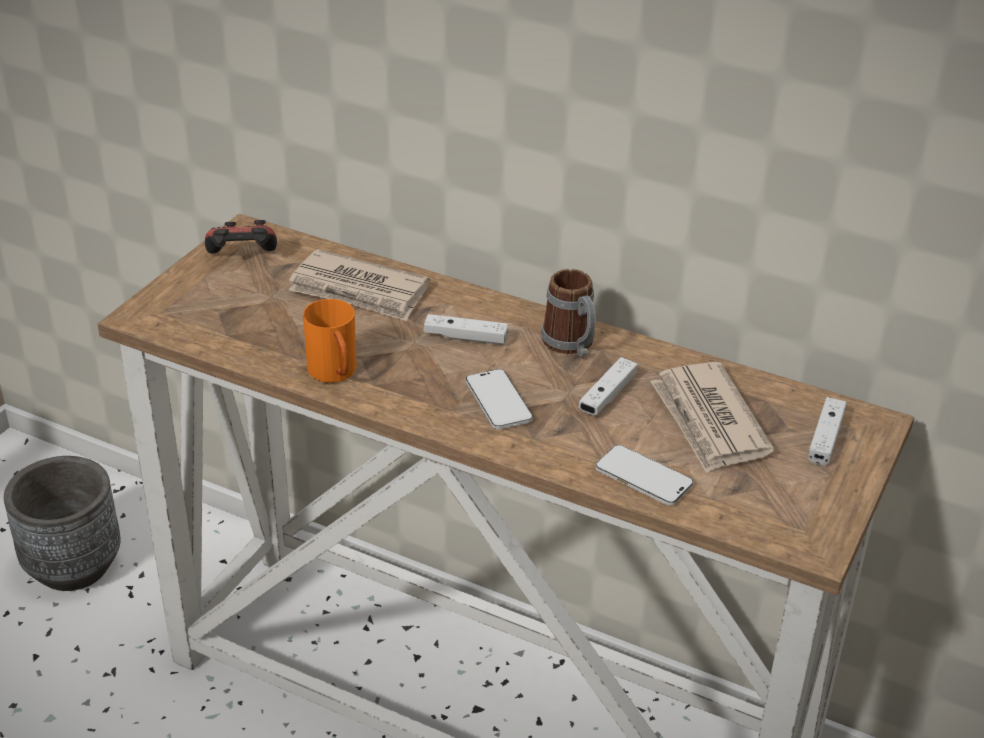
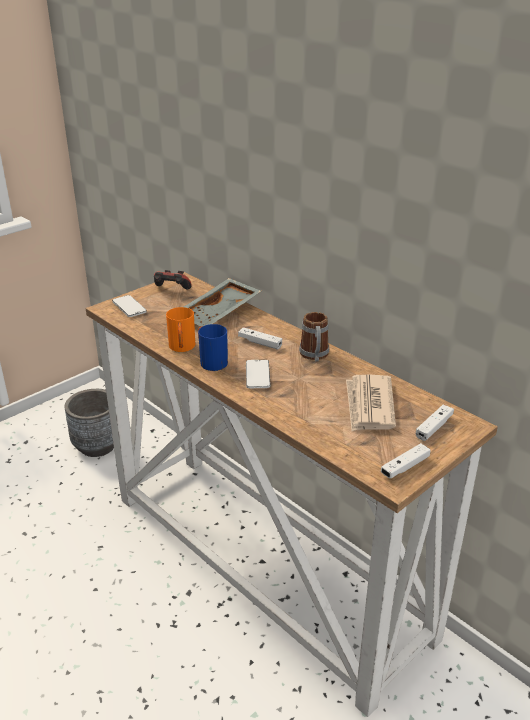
camera: 20 degrees right, 5 degrees down
newspaper [289,249,429,321] -> grey tray [183,278,261,326]
white game controller [579,357,638,415] -> white game controller moved to [381,443,431,479]
phone [595,445,693,506] -> phone moved to [112,295,147,317]
none -> blue mug [198,324,228,371]

